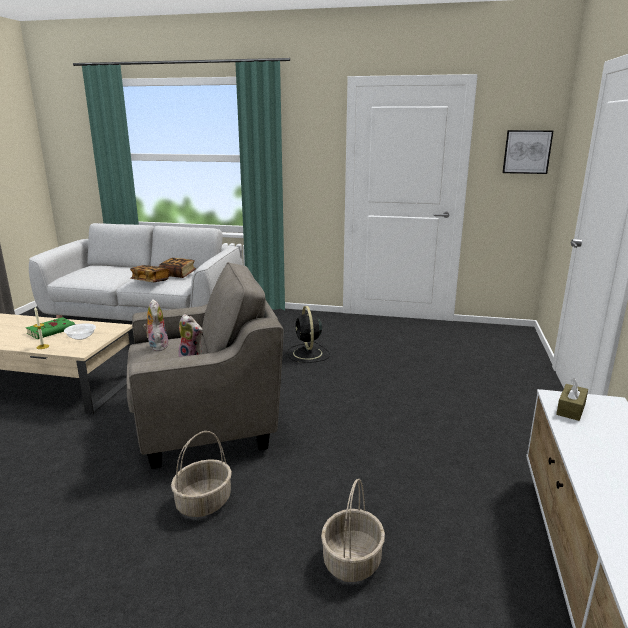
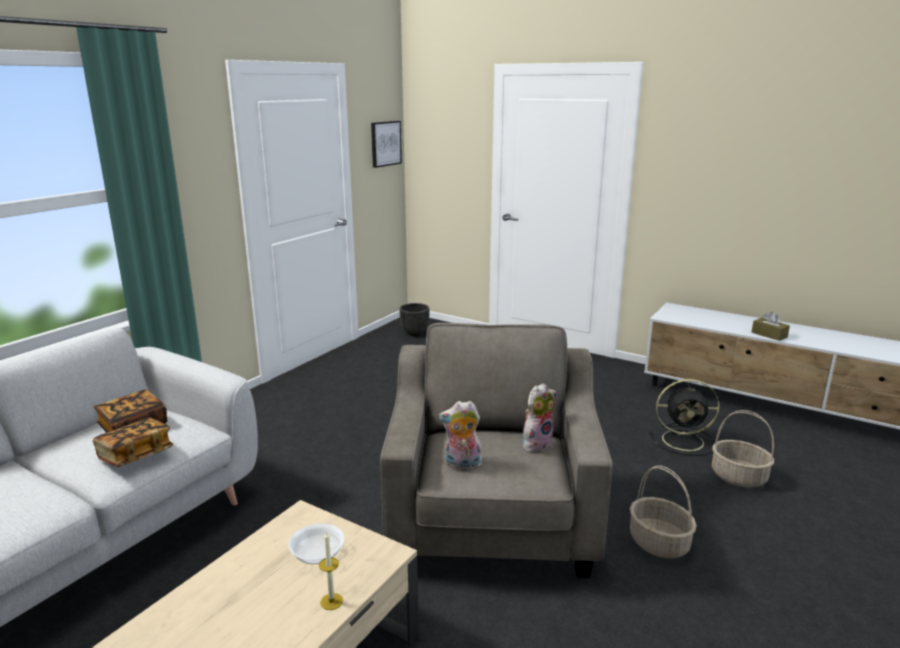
camera: 70 degrees left, 0 degrees up
green book [26,317,76,339] -> none
black fan [287,306,330,363] -> black fan moved to [650,379,720,456]
brown tissue box [556,378,588,421] -> brown tissue box moved to [752,311,790,341]
none -> black planter [400,303,429,336]

